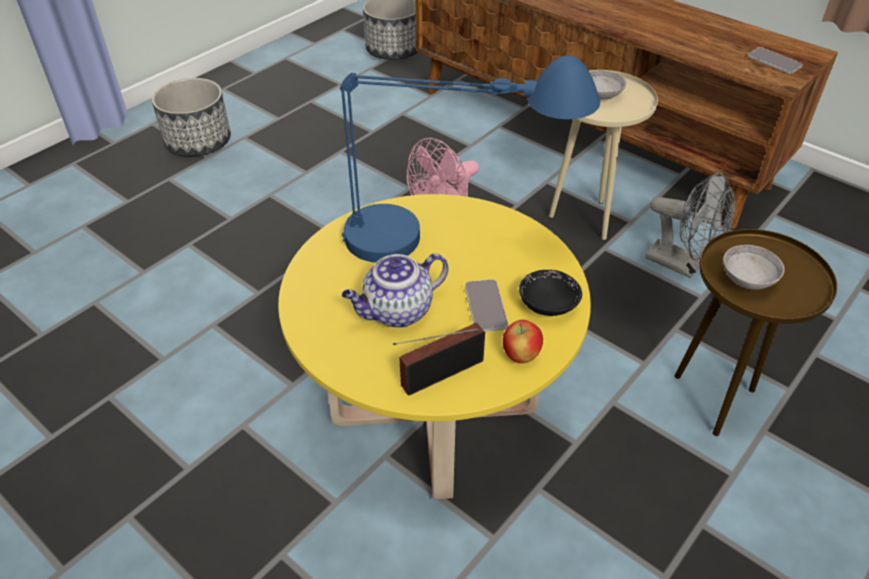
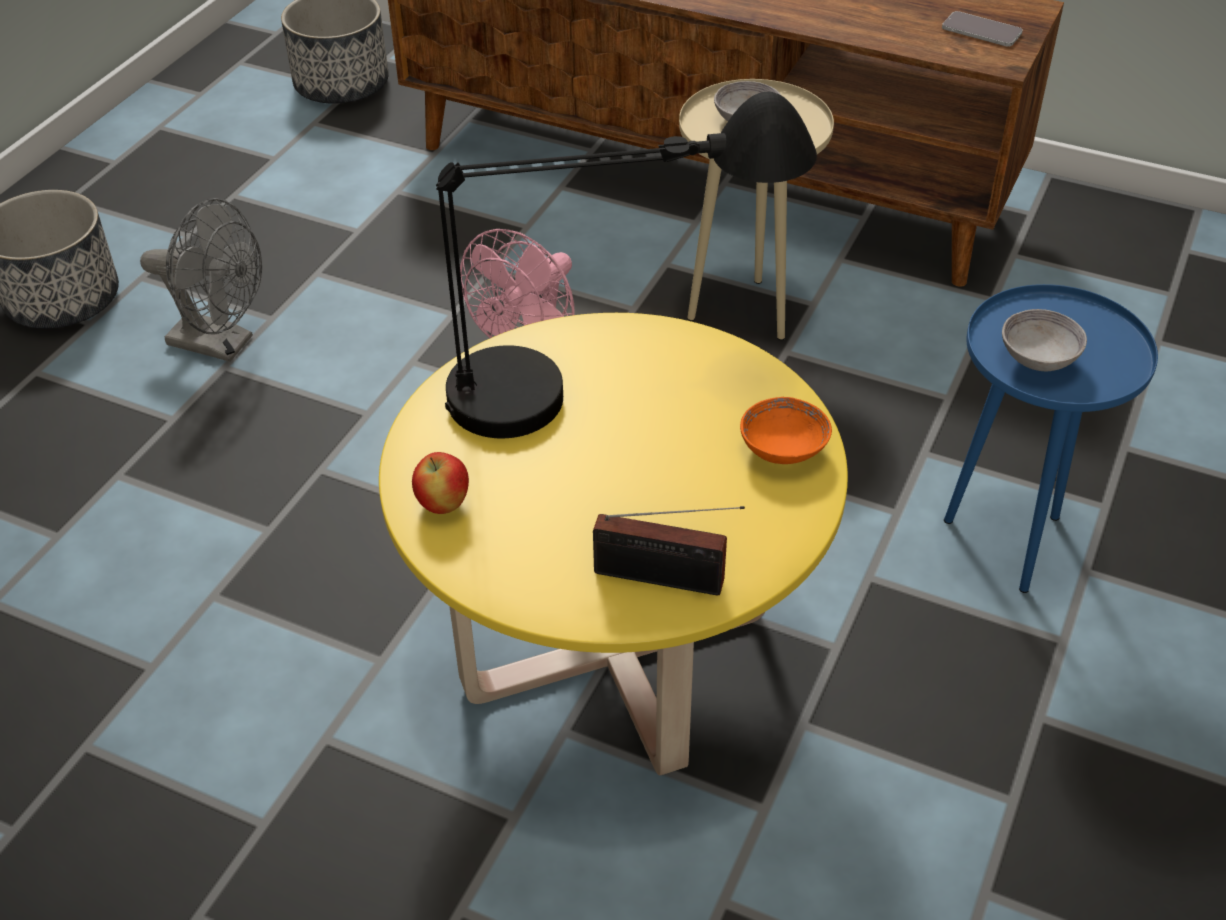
camera: 15 degrees left, 0 degrees up
blue table lamp [339,55,600,263] -> black table lamp [436,92,817,438]
teapot [342,253,449,328] -> none
radio [393,323,485,396] -> radio turned 120 degrees counterclockwise [593,506,745,596]
phone [465,279,508,332] -> none
apple [503,320,543,363] -> apple moved to [412,452,469,514]
black bowl [519,270,582,316] -> orange bowl [740,397,832,464]
grey fan [645,172,735,278] -> grey fan moved to [140,198,262,362]
brown side table [674,229,837,436] -> blue side table [944,284,1158,593]

